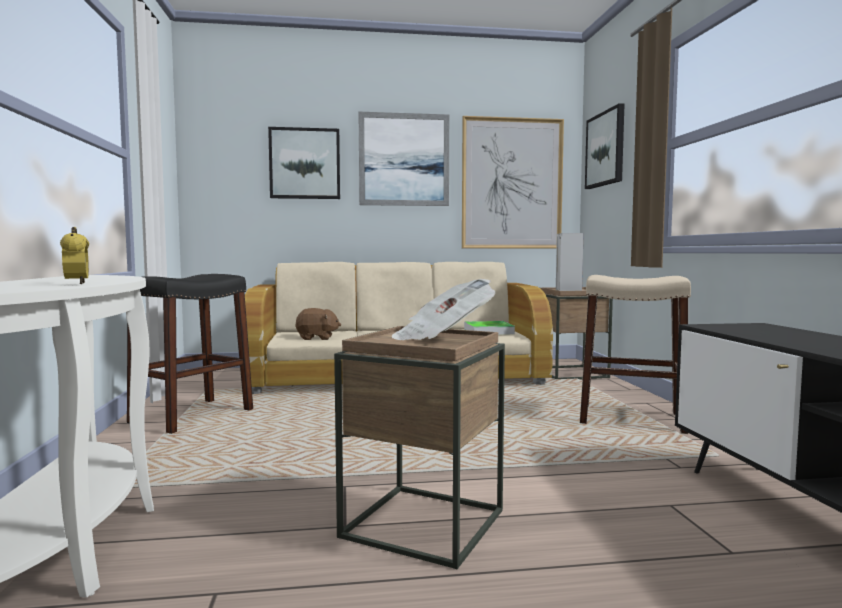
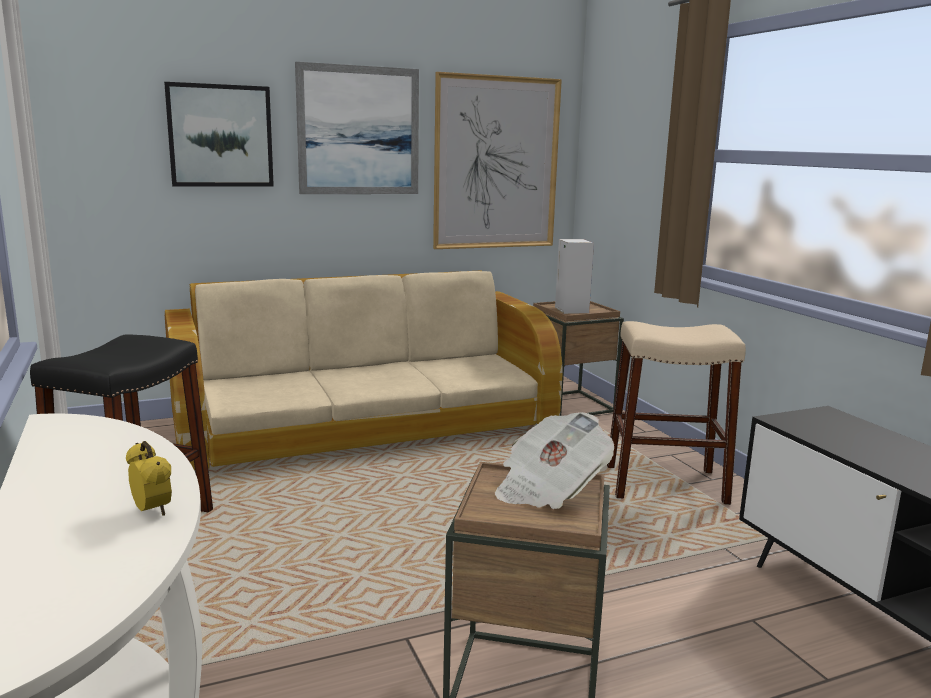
camera: 15 degrees left, 10 degrees up
brown plush toy [295,308,341,340] -> none
tray [464,321,515,335] -> none
picture [585,103,625,189] -> none

